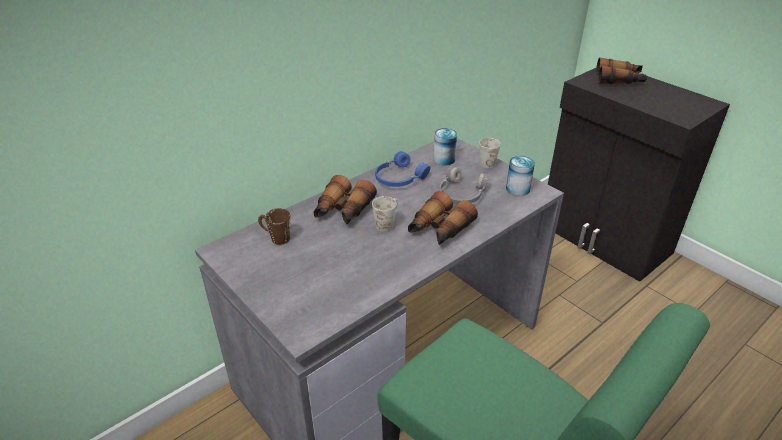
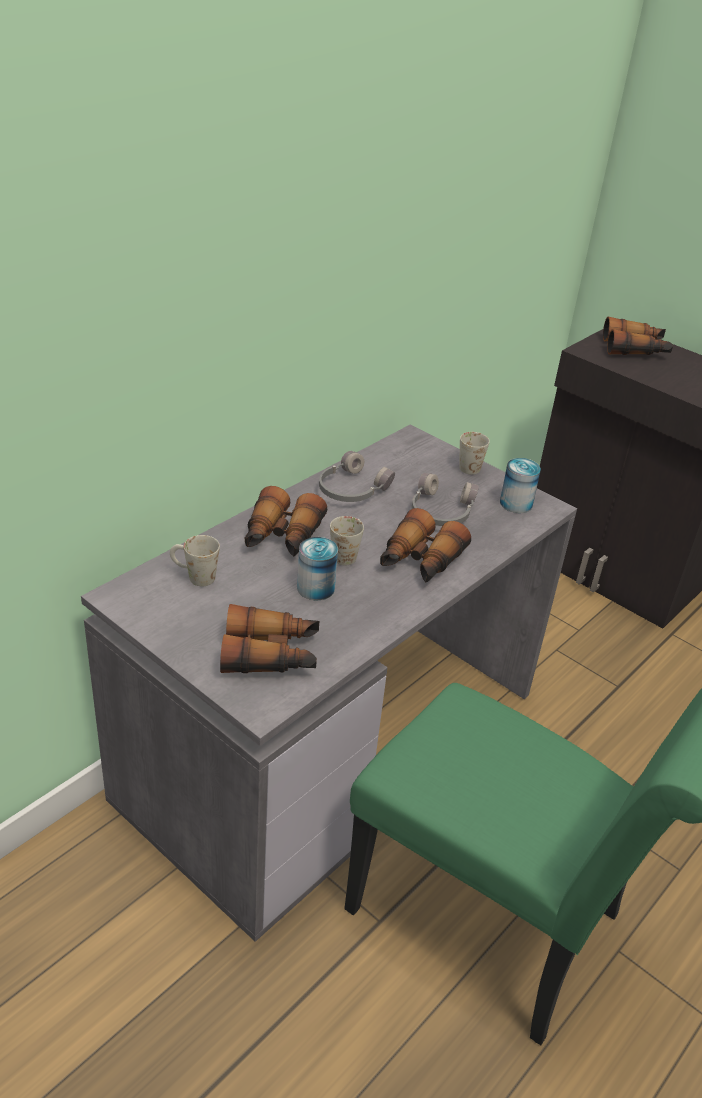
camera: 10 degrees left, 0 degrees up
brown mug [258,208,290,245] -> white mug [170,535,220,586]
blue headphones [375,151,430,187] -> grey headphones [319,451,395,502]
can [433,128,457,166] -> can moved to [297,537,338,600]
none -> binoculars [220,604,319,673]

